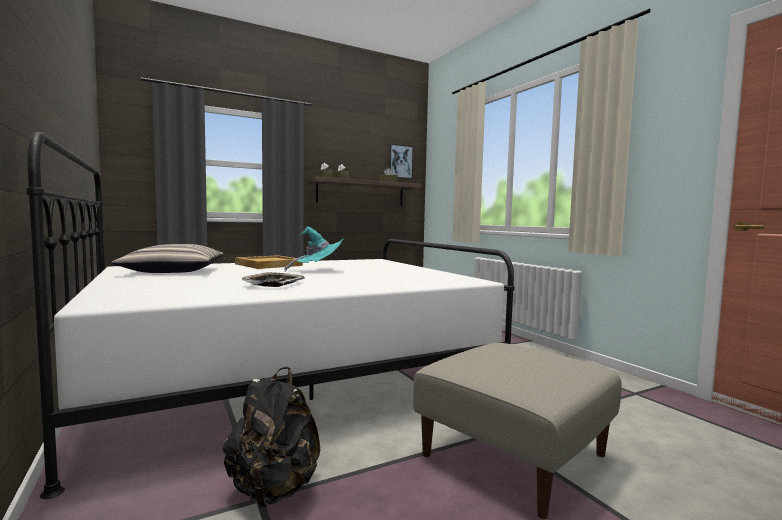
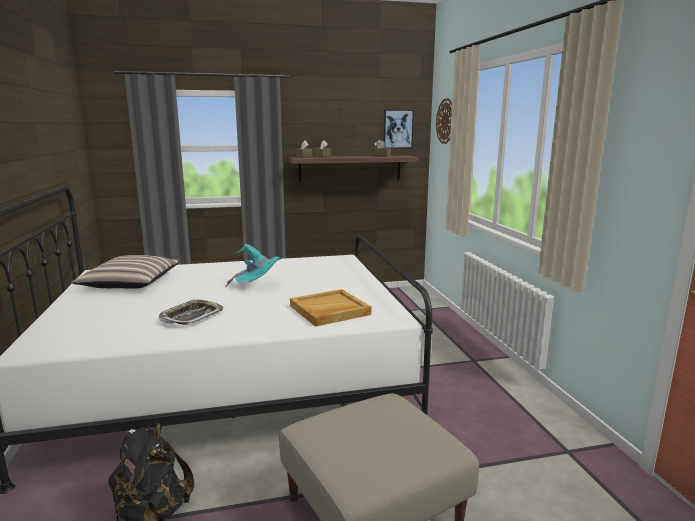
camera: 15 degrees right, 10 degrees up
beige tray [235,255,303,269] -> beige tray moved to [290,289,371,327]
none -> wall clock [436,98,452,144]

